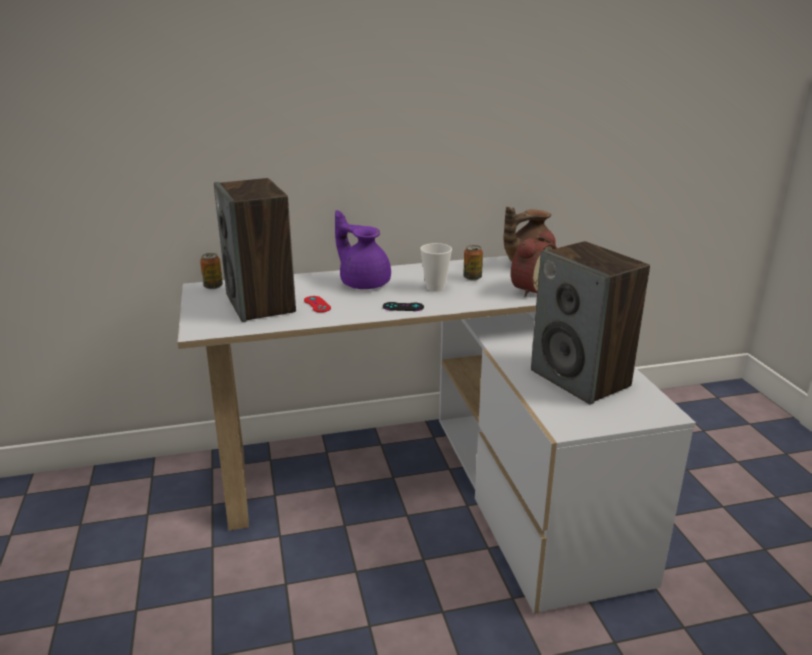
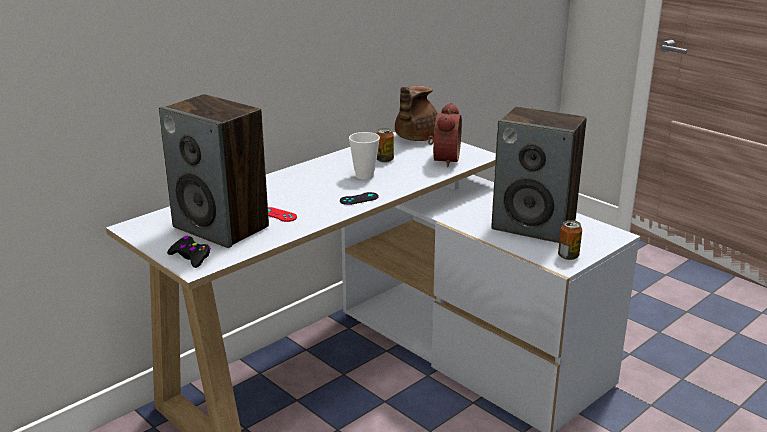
camera: 30 degrees left, 0 degrees up
can [200,253,223,289] -> can moved to [558,220,582,260]
purple teapot [335,210,391,289] -> none
none -> black game controller [167,235,211,268]

